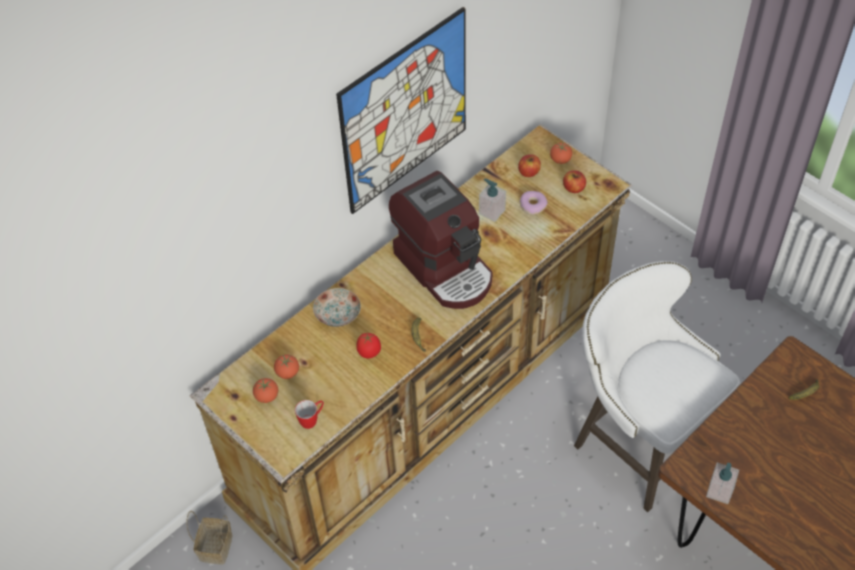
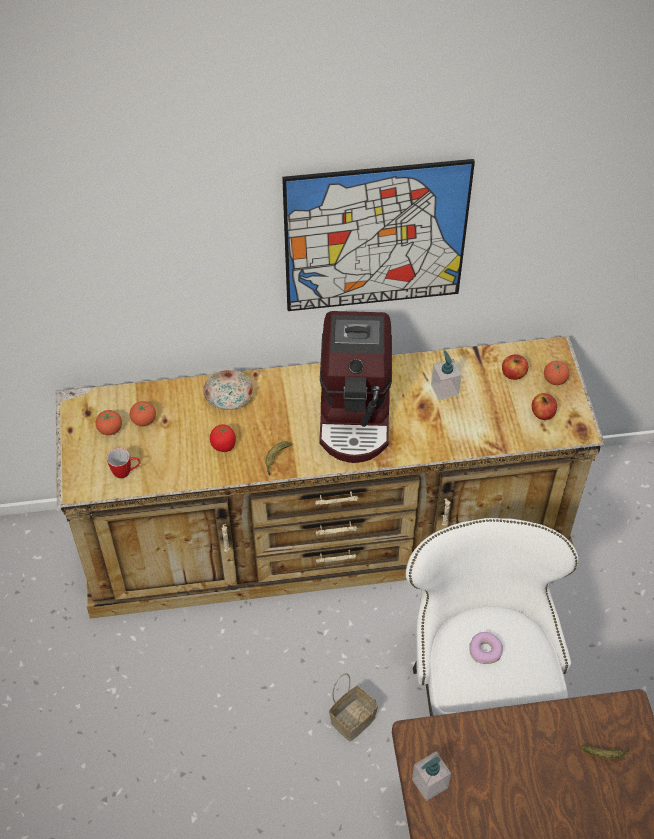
camera: 35 degrees right, 0 degrees up
basket [187,511,233,564] -> basket moved to [329,673,378,741]
donut [520,191,548,215] -> donut moved to [469,632,503,664]

